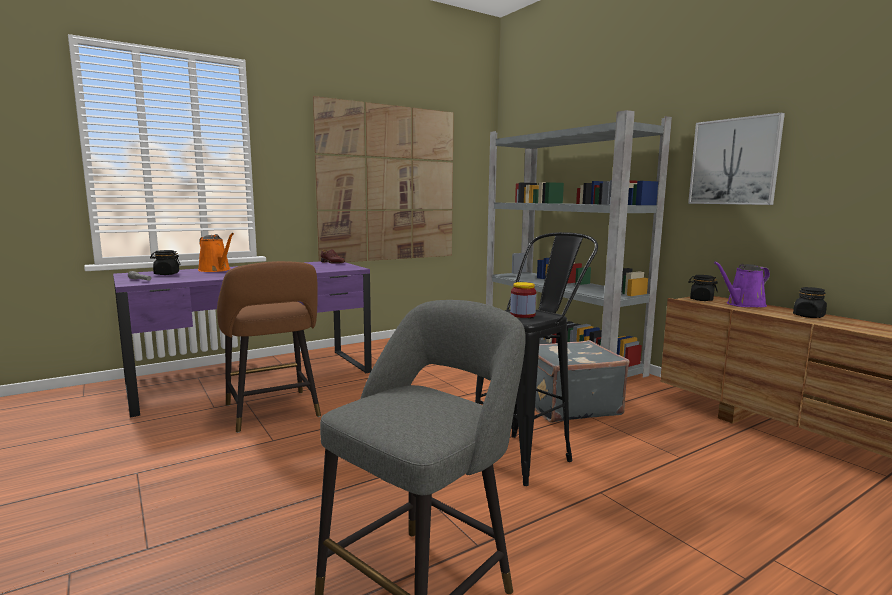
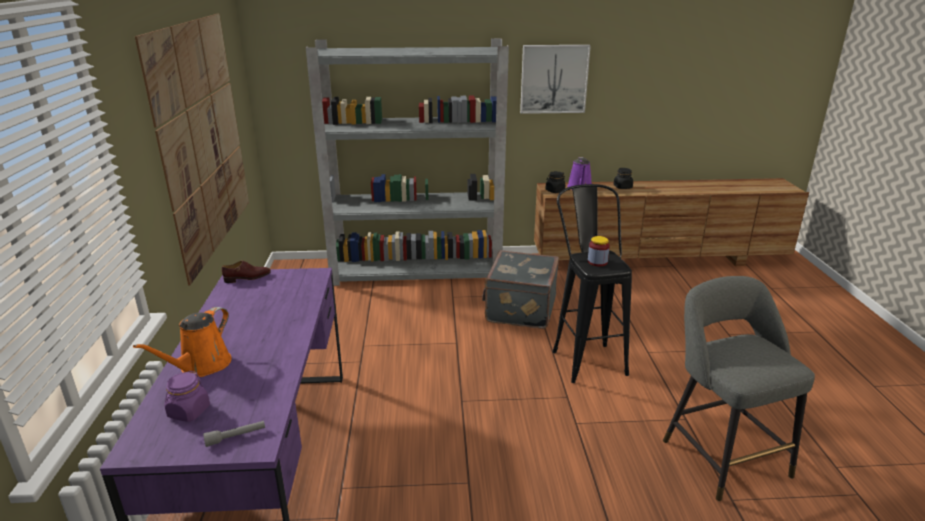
camera: 60 degrees left, 15 degrees up
black jar [150,250,181,275] -> purple jar [164,371,210,422]
orange watering can [198,233,234,272] -> orange watering can turned 135 degrees clockwise [133,307,232,377]
brown stool [217,261,321,433] -> none

